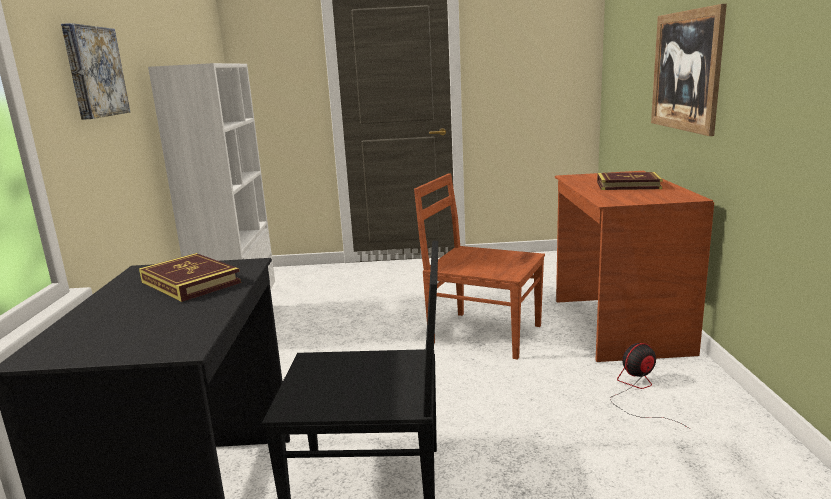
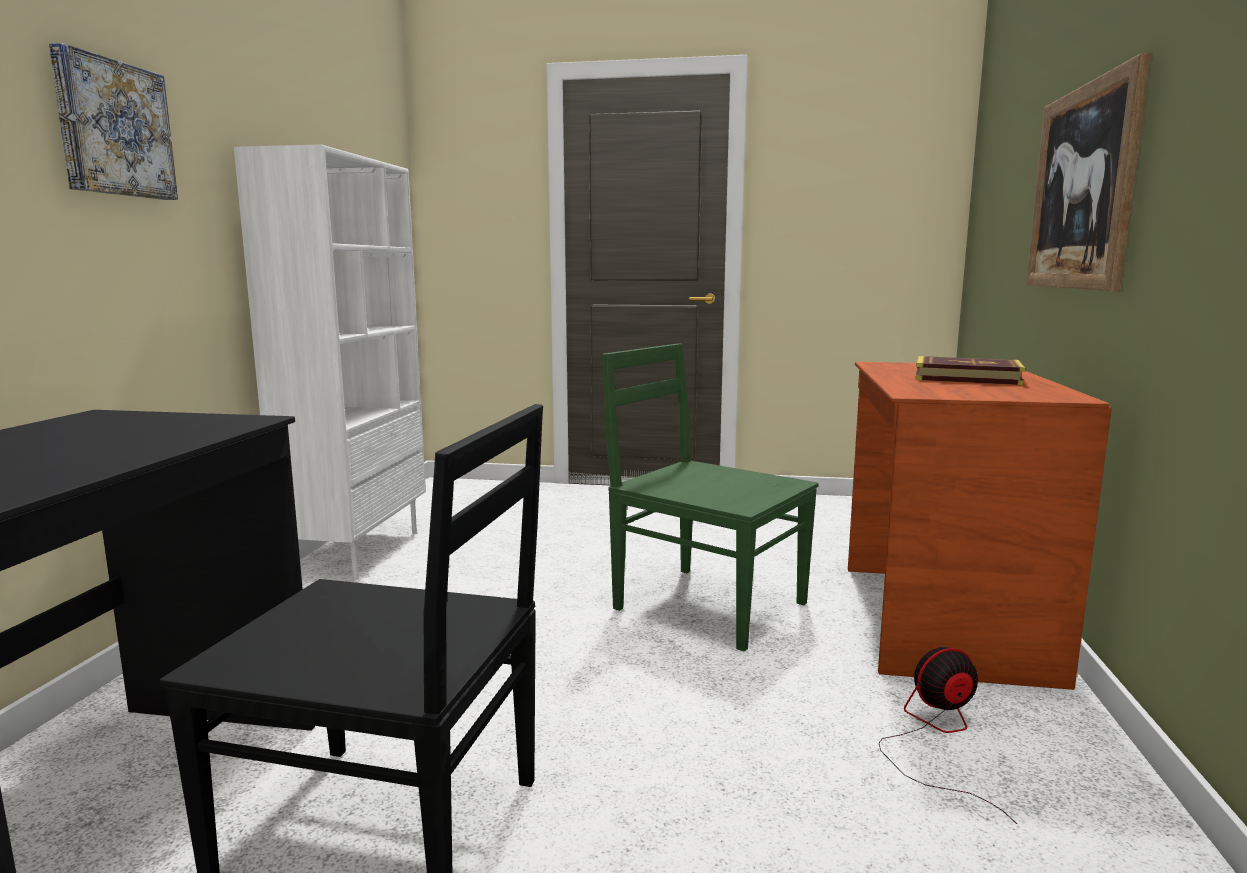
camera: 10 degrees right, 5 degrees down
book [139,253,241,302] -> none
brown chair [414,173,545,360] -> green chair [603,343,819,651]

